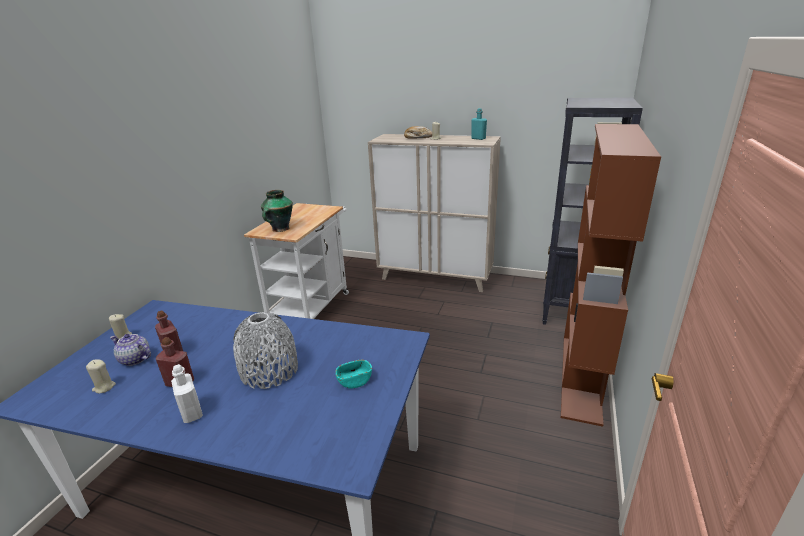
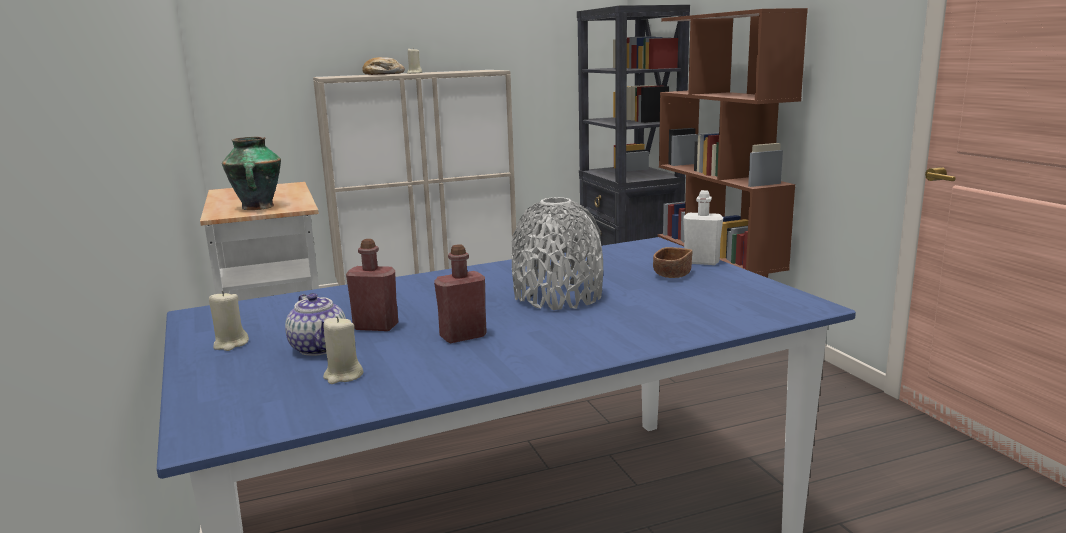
camera: 40 degrees left, 10 degrees down
teapot [110,334,151,366] -> teapot turned 105 degrees counterclockwise [285,293,346,356]
white bottle [171,364,203,423] -> white bottle moved to [683,190,723,265]
turquoise bowl [335,360,372,389] -> brown bowl [653,247,693,278]
turquoise bottle [471,108,487,140] -> none

